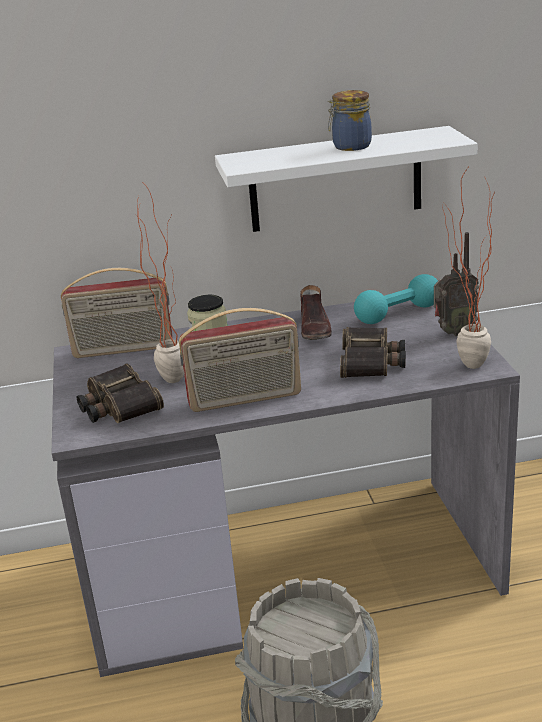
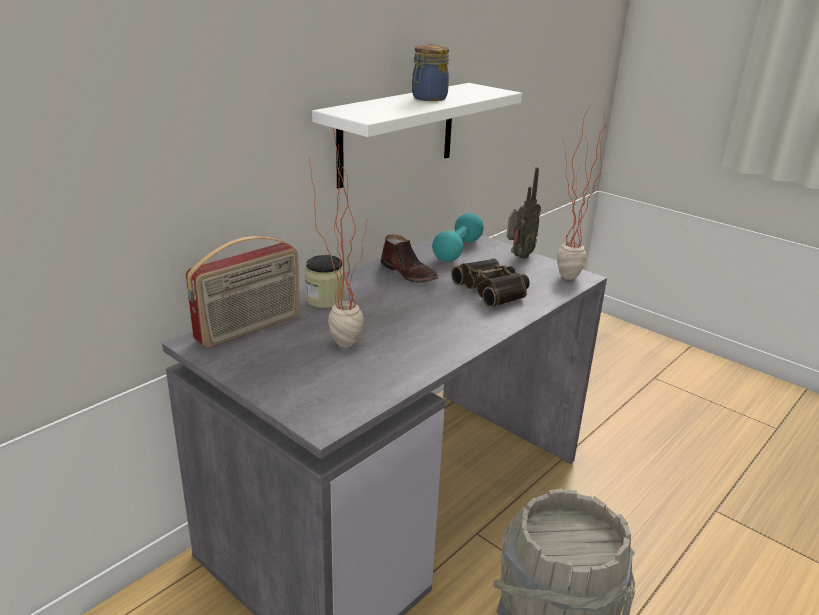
camera: 40 degrees left, 0 degrees up
binoculars [77,363,164,423] -> none
radio [179,308,301,412] -> none

